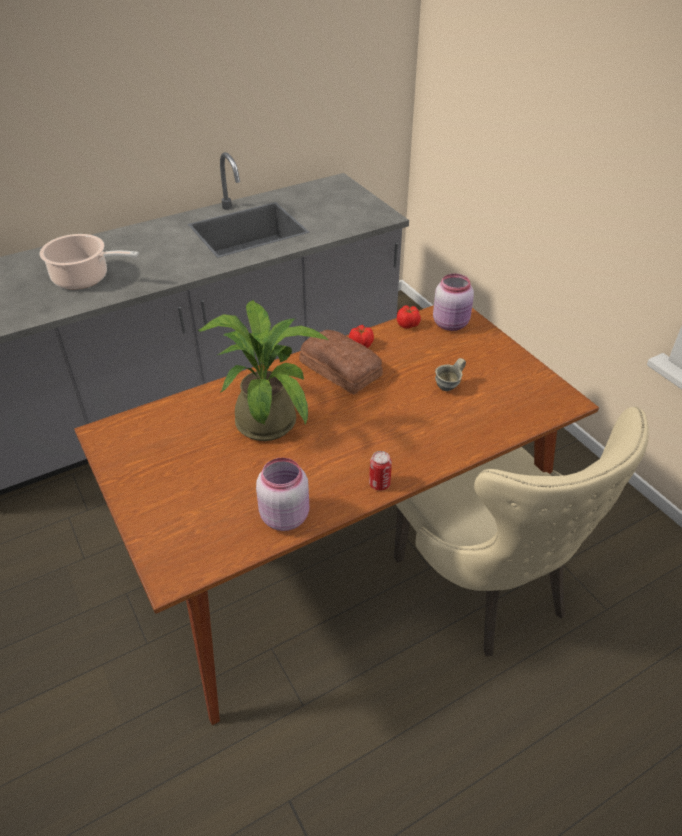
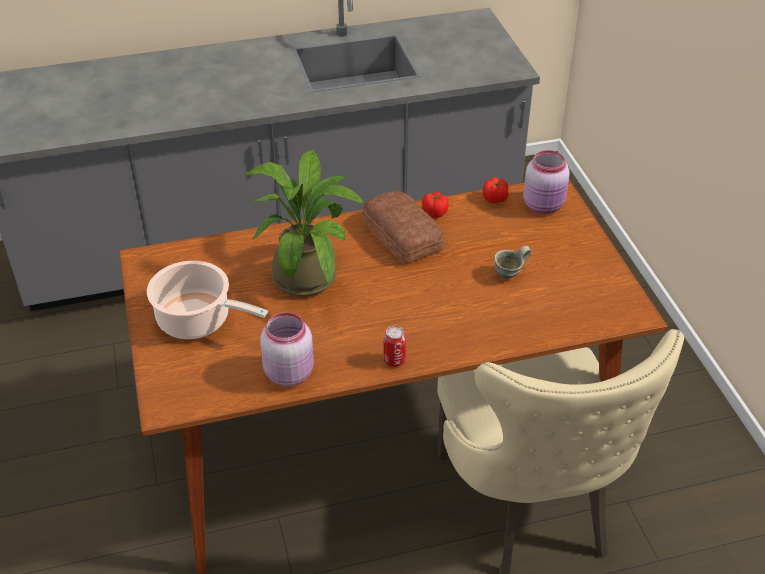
camera: 15 degrees right, 0 degrees up
cooking pot [40,234,139,290] -> cooking pot moved to [147,261,268,339]

